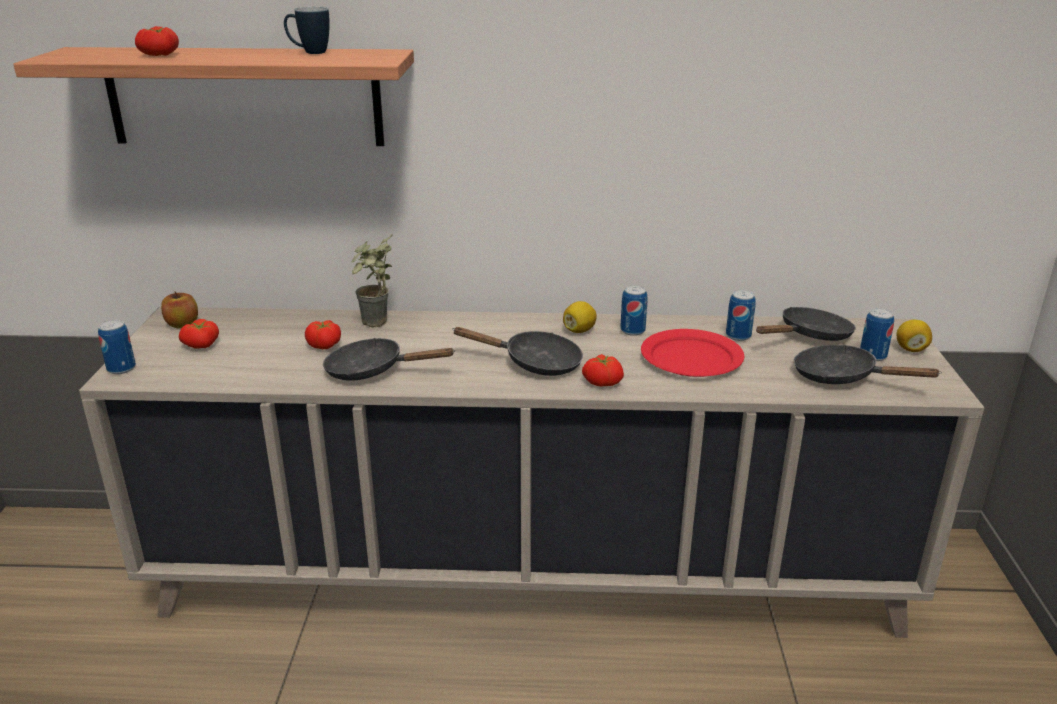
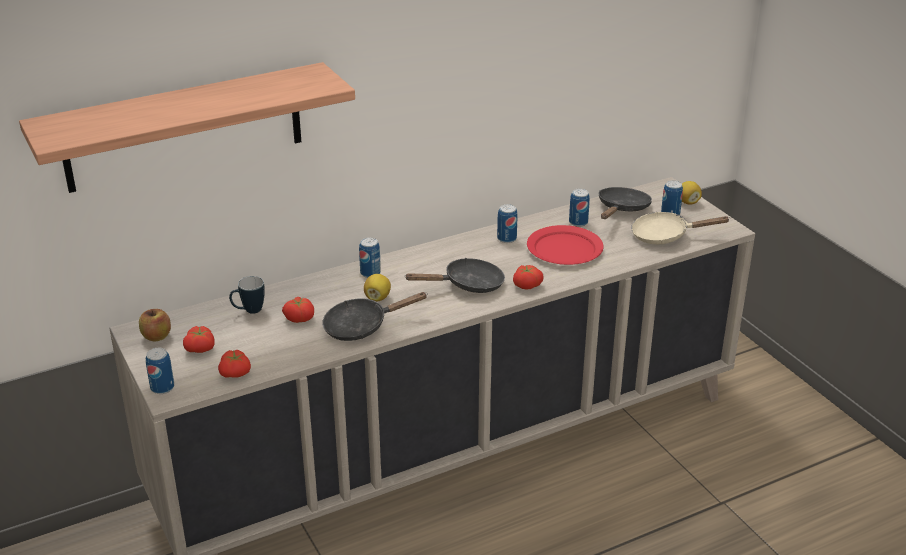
camera: 30 degrees left, 5 degrees up
tomato [135,26,179,56] -> tomato moved to [218,350,251,378]
mug [284,7,330,54] -> mug moved to [229,276,265,314]
potted plant [352,233,393,328] -> none
lemon [563,301,597,333] -> lemon moved to [364,274,391,301]
black frying pan [794,345,942,384] -> beige frying pan [631,212,730,244]
none -> can [359,237,381,278]

